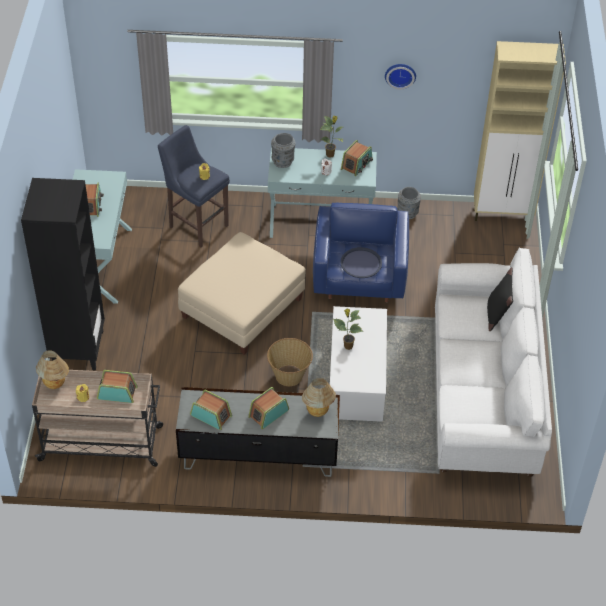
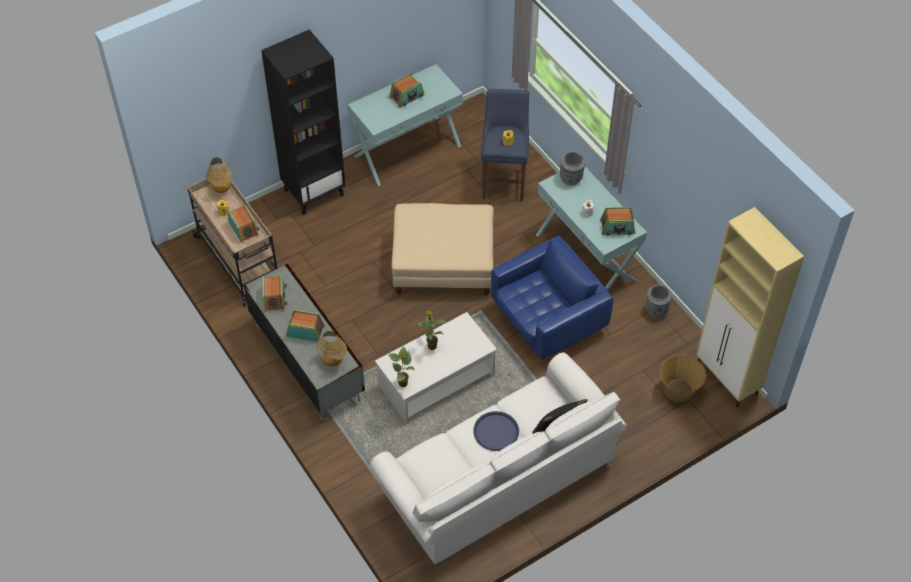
camera: 55 degrees right, 5 degrees up
basket [267,338,313,386] -> basket moved to [660,354,706,402]
potted plant [320,116,343,158] -> potted plant moved to [388,346,415,387]
blue tray [341,247,382,278] -> blue tray moved to [473,411,519,451]
wall clock [385,64,416,89] -> none

